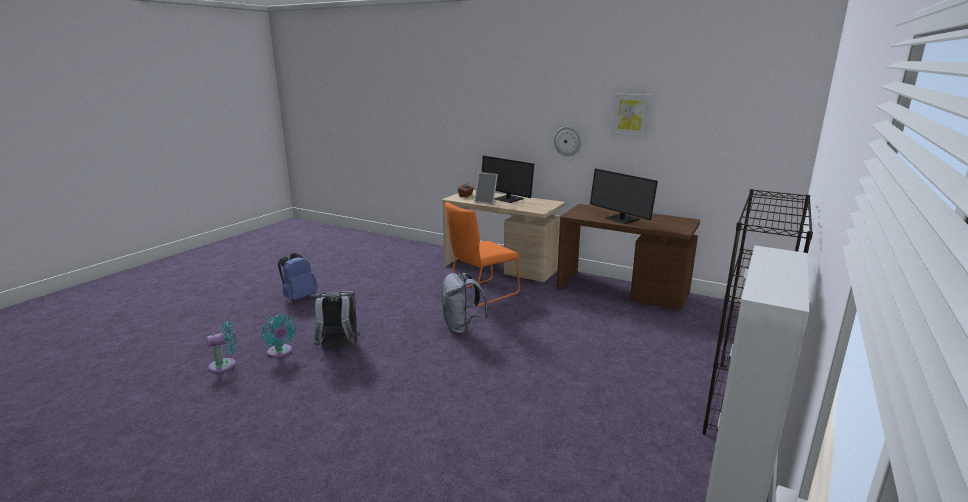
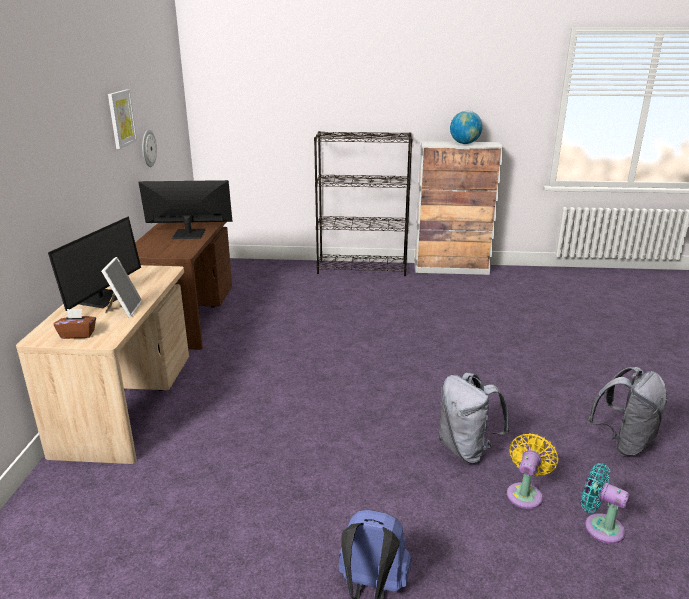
camera: 115 degrees left, 5 degrees up
turquoise fan [261,315,296,358] -> yellow fan [507,433,559,509]
grey backpack [441,273,488,335] -> grey backpack moved to [588,367,668,456]
orange chair [445,202,520,306] -> none
wall clock [554,127,582,156] -> wall clock moved to [142,130,157,167]
monitor [590,168,658,224] -> monitor turned 120 degrees counterclockwise [139,180,232,239]
none -> globe [450,111,483,144]

